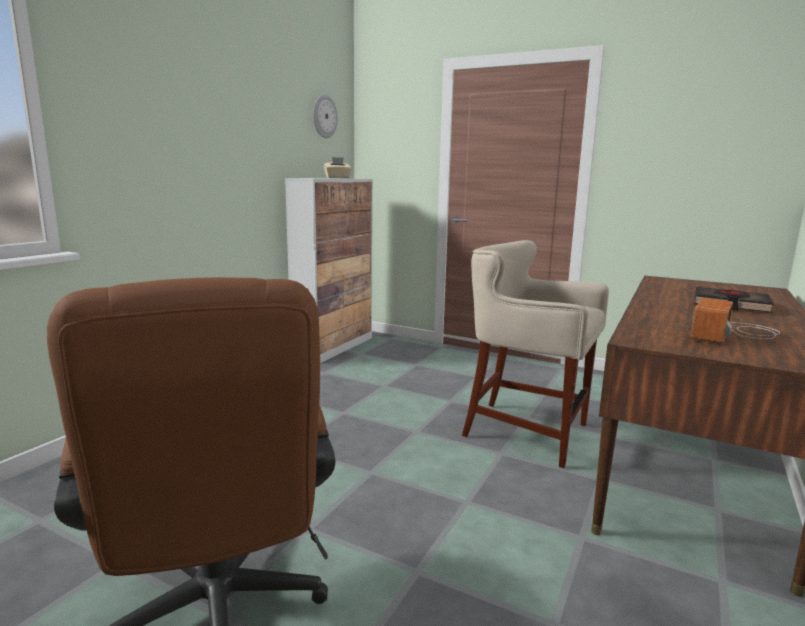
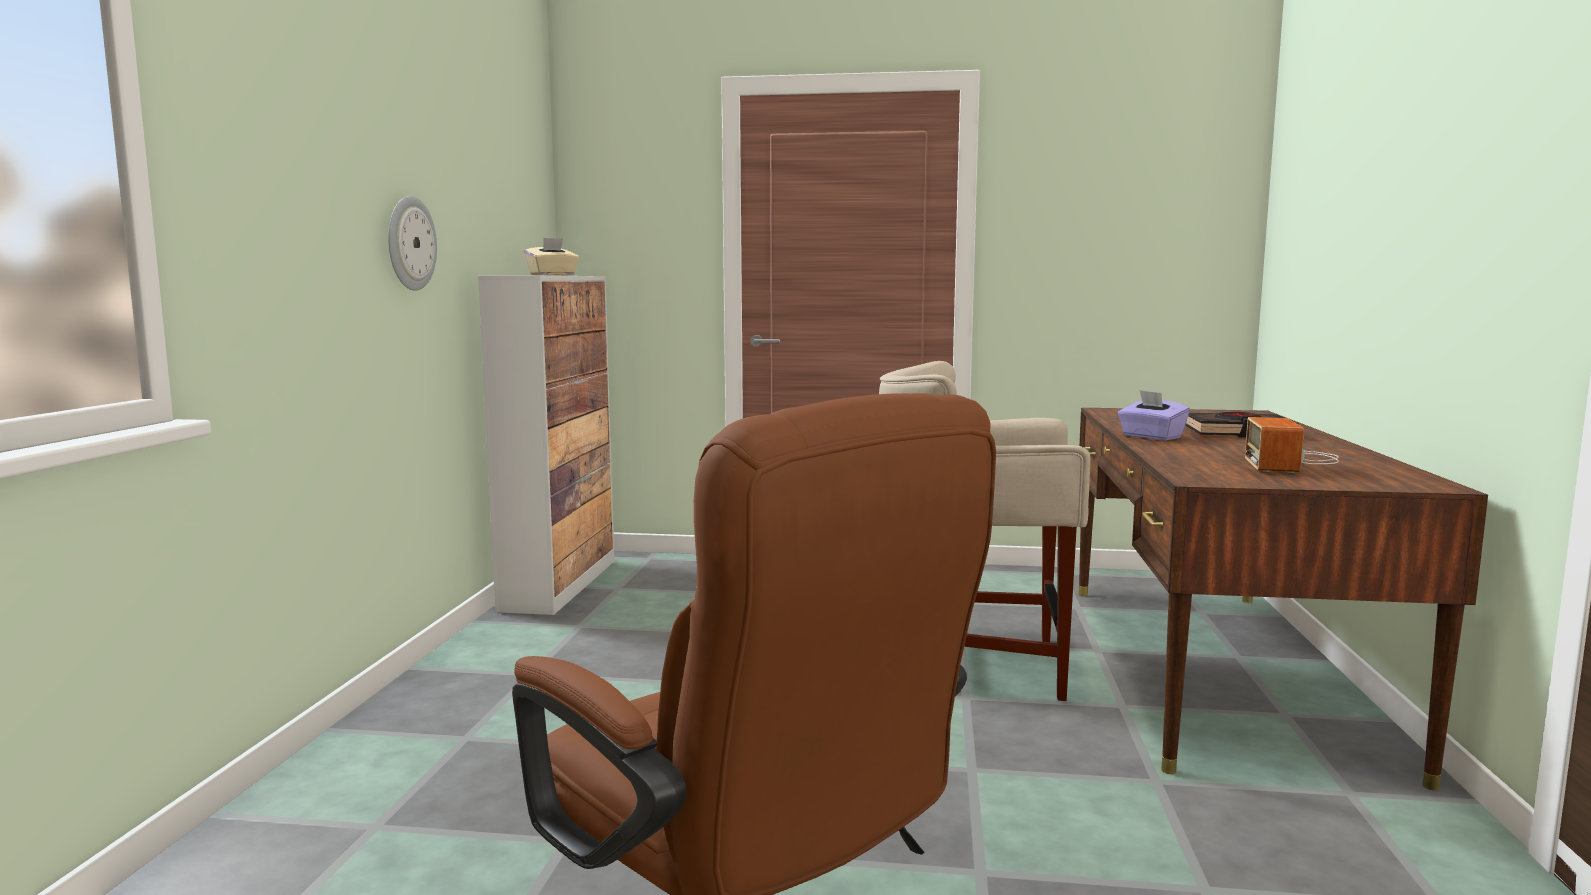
camera: 20 degrees left, 5 degrees down
wall clock [313,95,338,138] -> wall clock moved to [388,196,437,291]
none -> purple tissue box [1118,390,1190,440]

